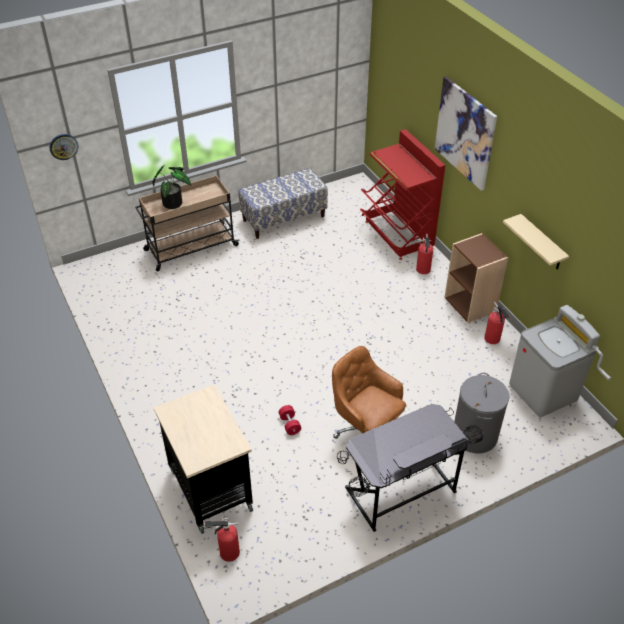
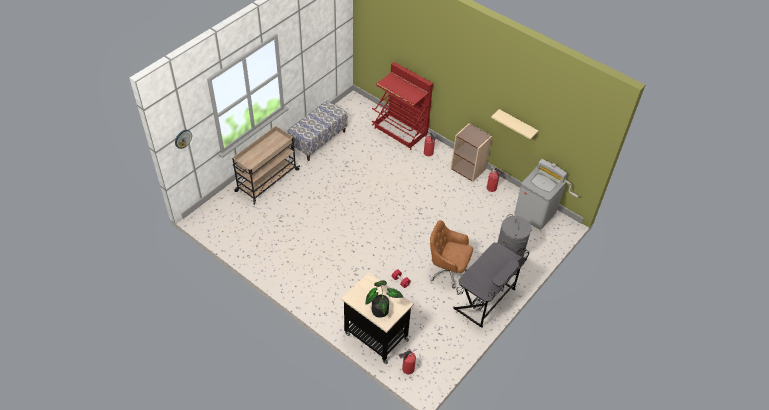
camera: 25 degrees left, 5 degrees up
potted plant [152,165,191,209] -> potted plant moved to [366,280,403,318]
picture [435,77,497,191] -> none

